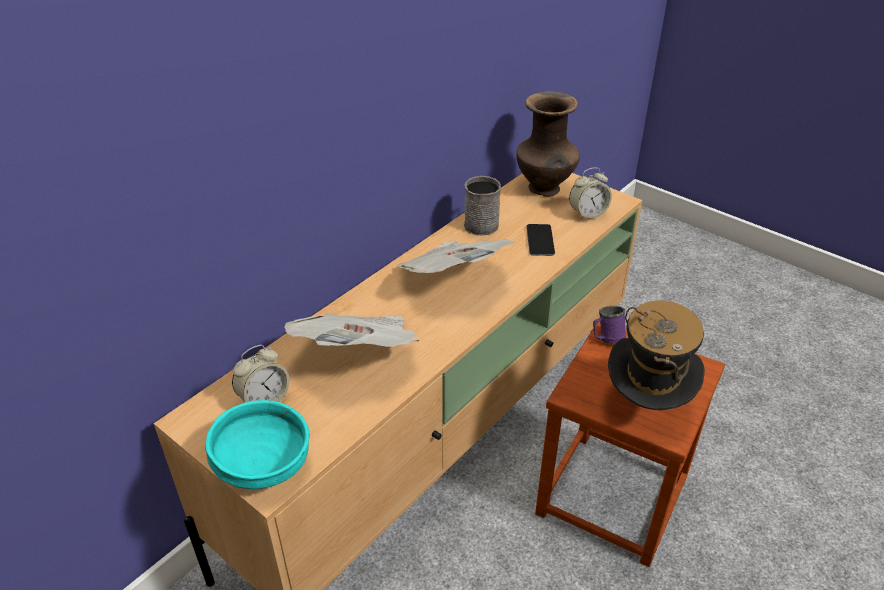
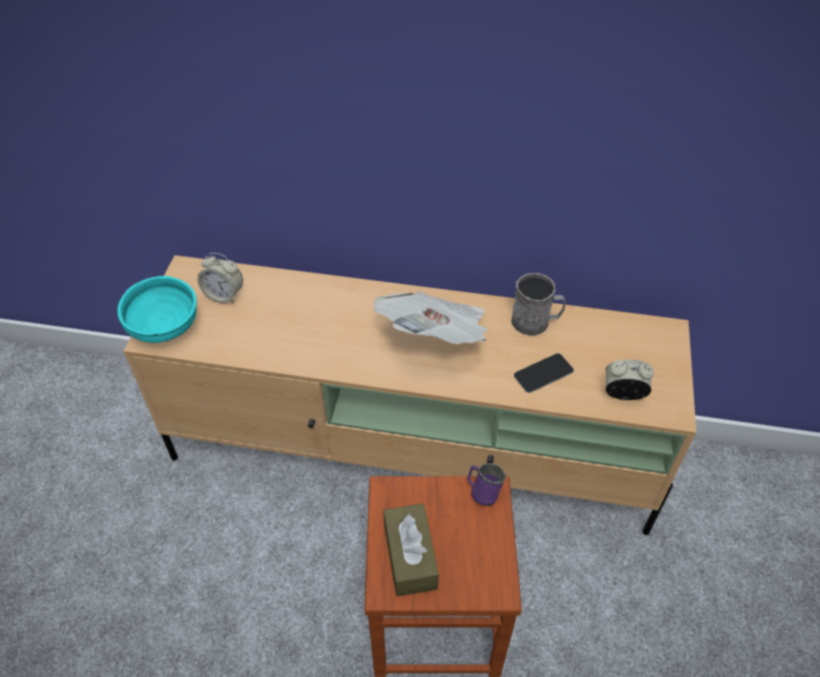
camera: 60 degrees right, 10 degrees up
newspaper [284,313,420,347] -> none
brown vase [516,91,580,197] -> none
alarm clock [569,168,612,220] -> alarm clock turned 150 degrees clockwise [605,359,654,400]
hat [608,300,705,410] -> brown tissue box [383,504,439,597]

